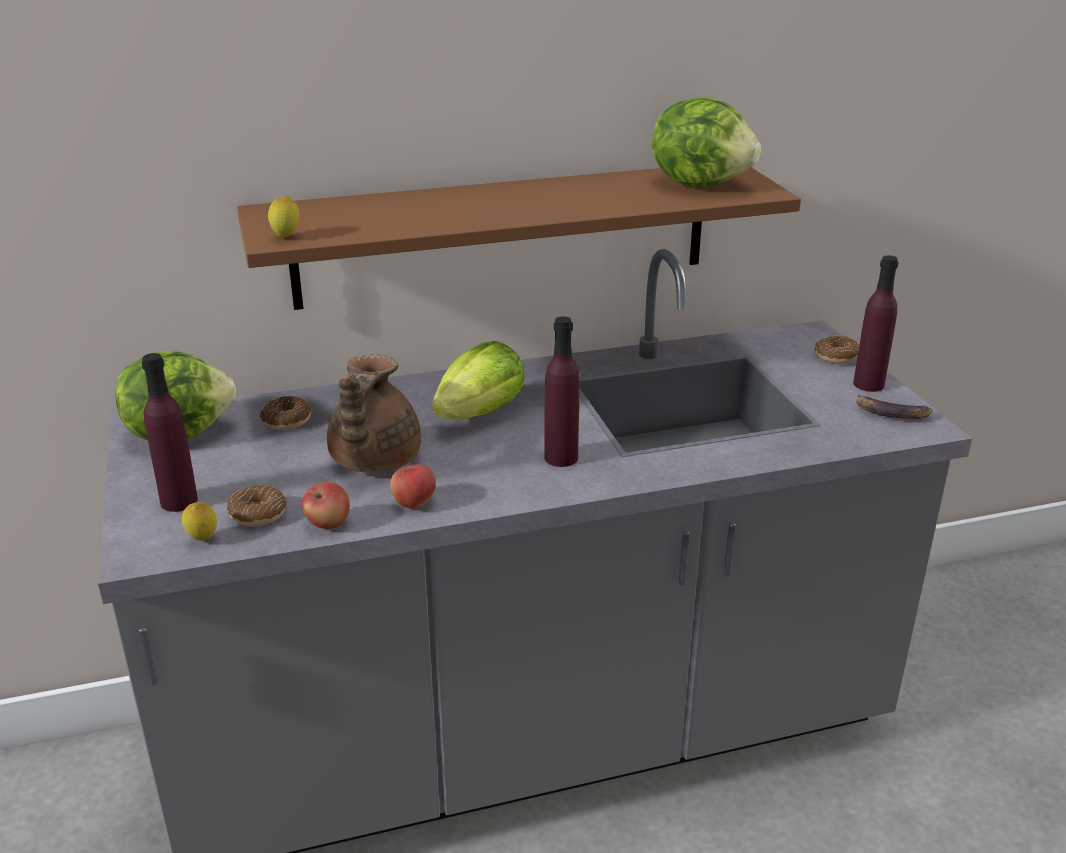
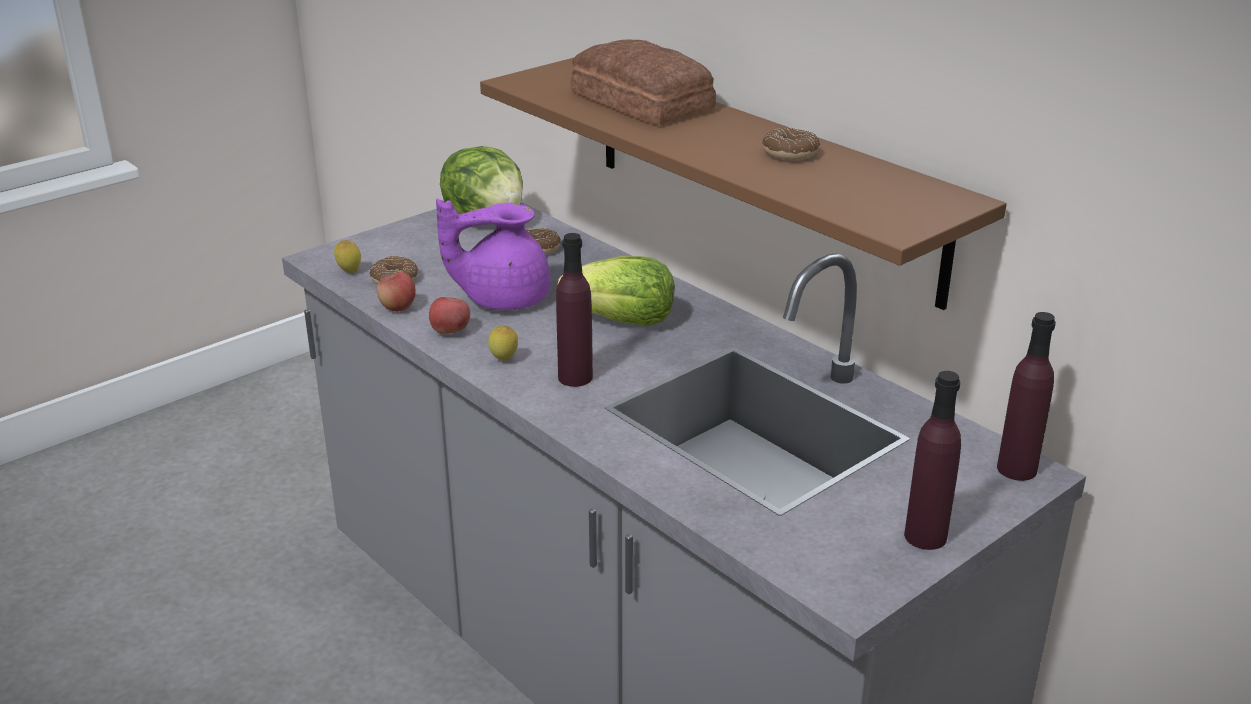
camera: 65 degrees right, 0 degrees up
purple bottle [142,353,198,512] -> purple bottle moved to [997,312,1056,481]
lemon [268,195,300,237] -> lemon moved to [488,325,518,361]
brown teapot [327,354,421,473] -> purple teapot [436,199,551,310]
lettuce [652,97,761,187] -> none
donut [814,336,859,364] -> donut moved to [762,128,820,160]
banana [856,394,932,419] -> none
none -> bread [570,39,716,125]

